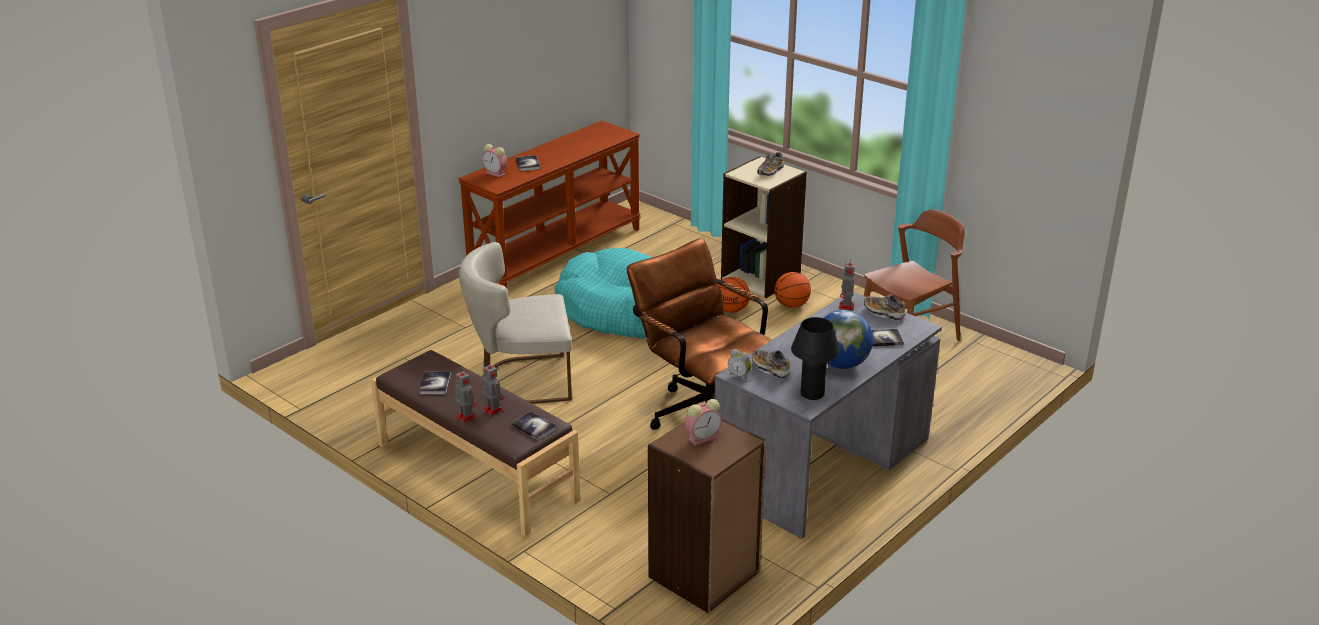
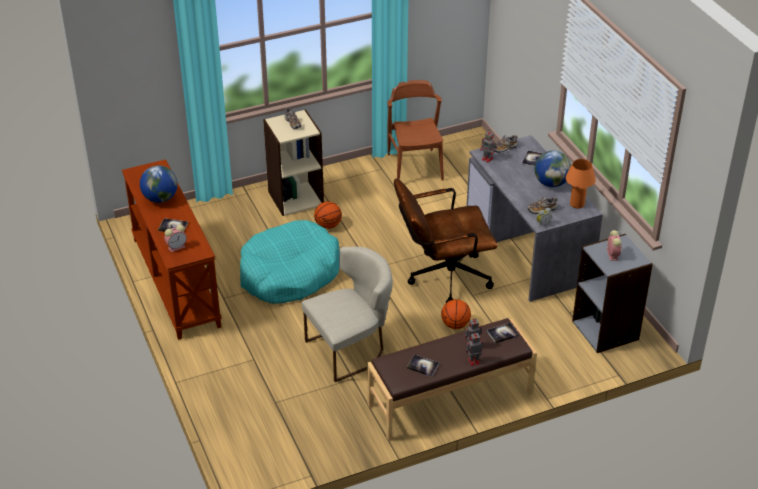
camera: 65 degrees left, 10 degrees up
beige chair [458,242,572,404] -> beige chair turned 135 degrees counterclockwise [302,247,393,382]
brown bookcase [648,418,766,613] -> grey bookcase [572,234,653,353]
basketball [774,272,811,308] -> basketball moved to [441,299,471,329]
black table lamp [791,317,840,400] -> orange table lamp [566,159,596,209]
none -> globe [140,165,178,203]

